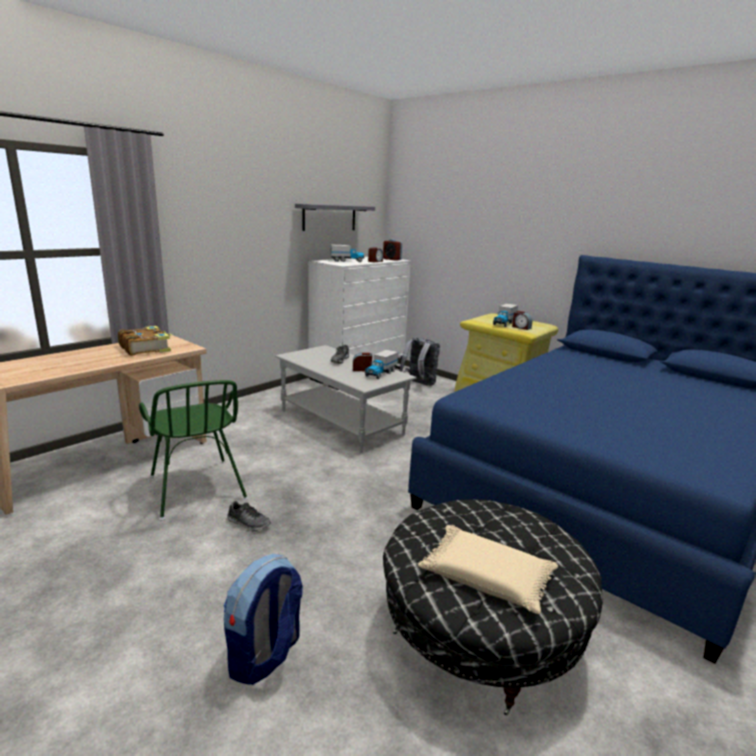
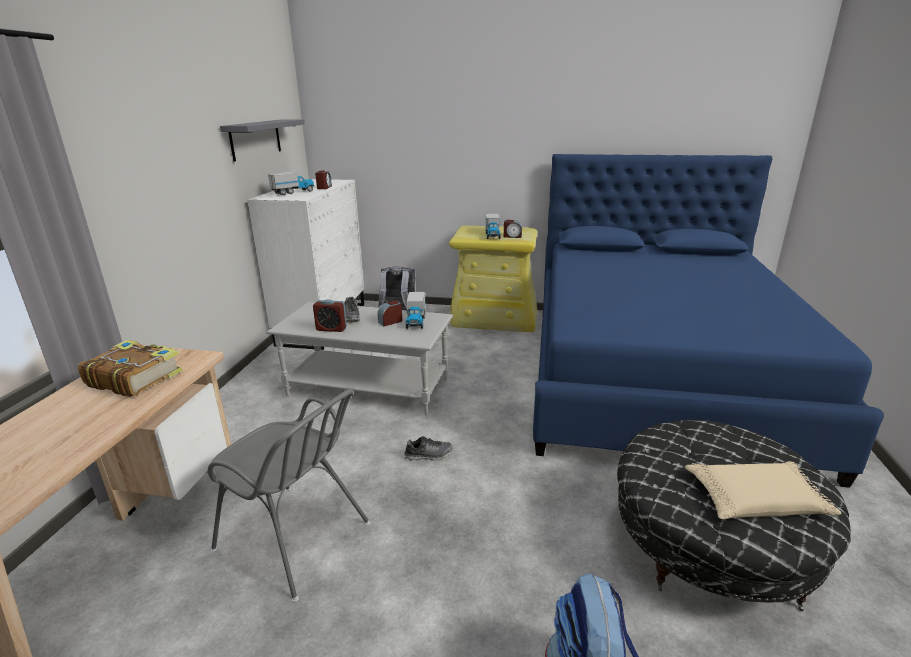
camera: 30 degrees left, 5 degrees up
green chair [139,380,248,520] -> grey chair [208,389,371,602]
shoe [227,501,271,532] -> shoe moved to [404,437,453,461]
alarm clock [383,239,402,261] -> alarm clock moved to [313,299,347,332]

